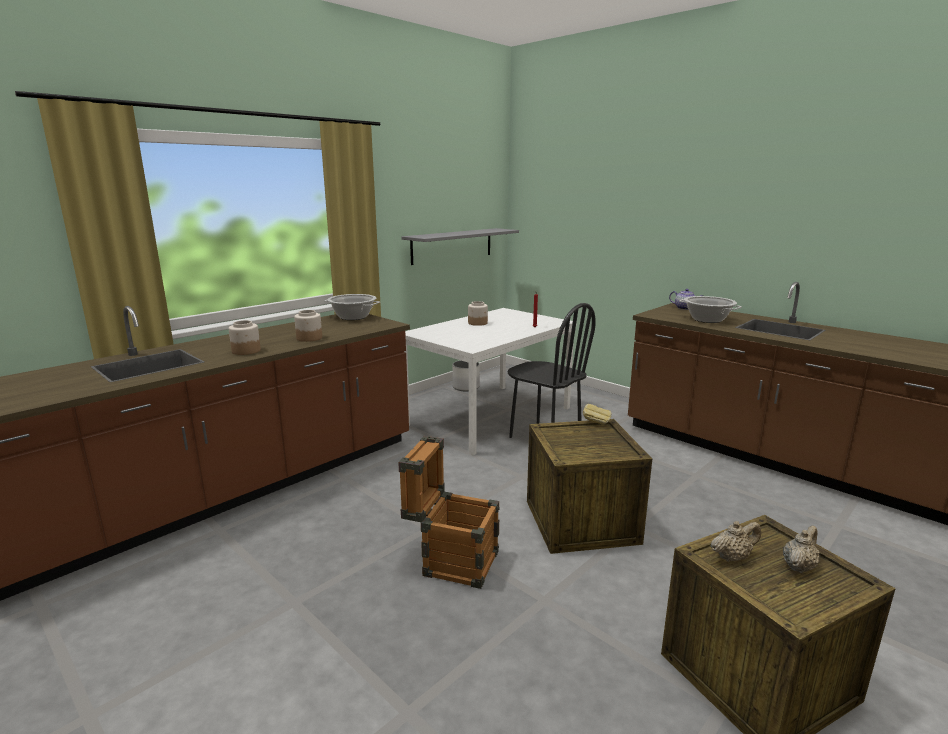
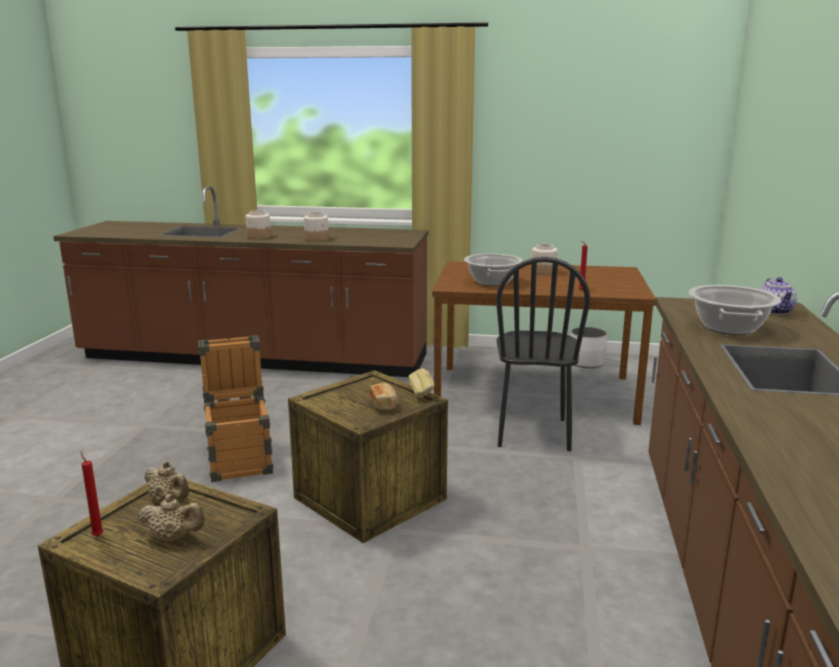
camera: 55 degrees right, 0 degrees up
cooking pot [325,294,380,320] -> cooking pot moved to [464,254,523,286]
grey shelf [402,228,519,265] -> none
white dining table [404,308,577,455] -> brown dining table [432,261,656,425]
none -> red candle [80,451,104,536]
none -> bread [370,383,397,410]

